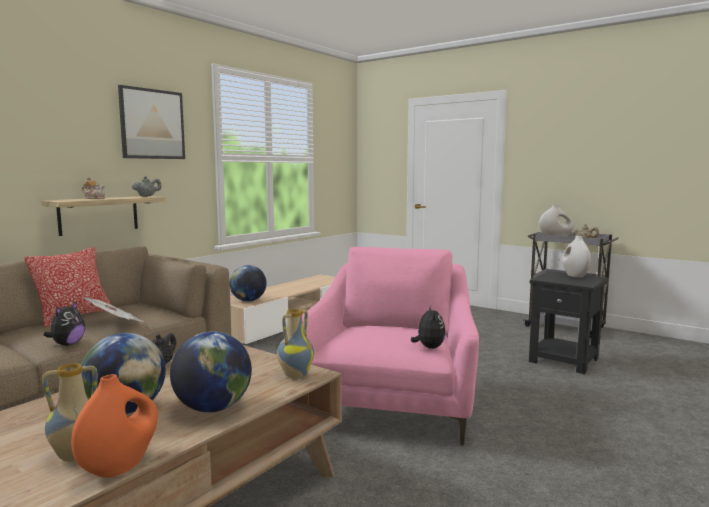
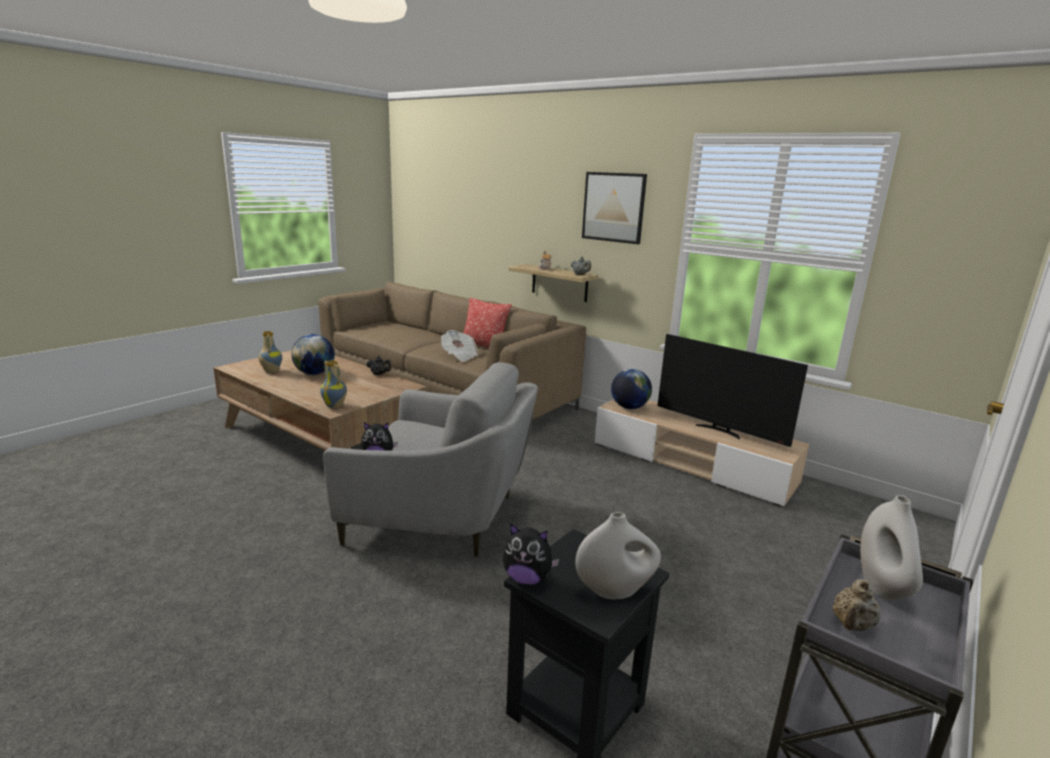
camera: 90 degrees right, 10 degrees up
plush toy [44,301,85,346] -> plush toy moved to [503,523,559,585]
orange vase [71,374,158,478] -> none
globe [170,331,252,412] -> none
pink armchair [302,247,479,445] -> grey armchair [323,362,538,557]
none -> television [657,334,808,447]

